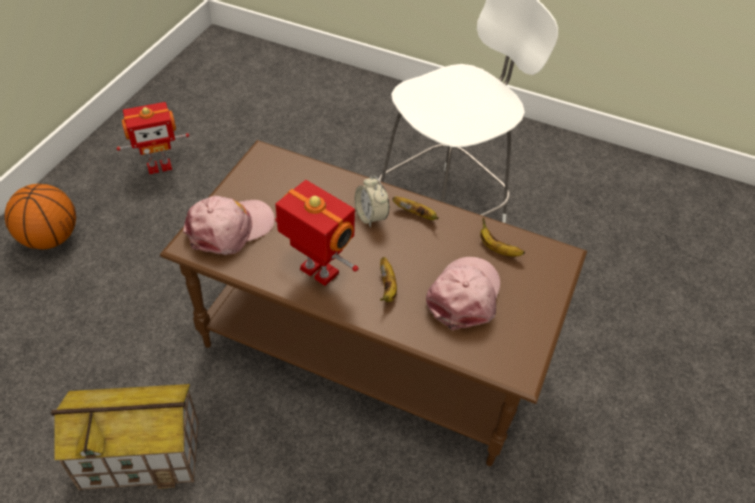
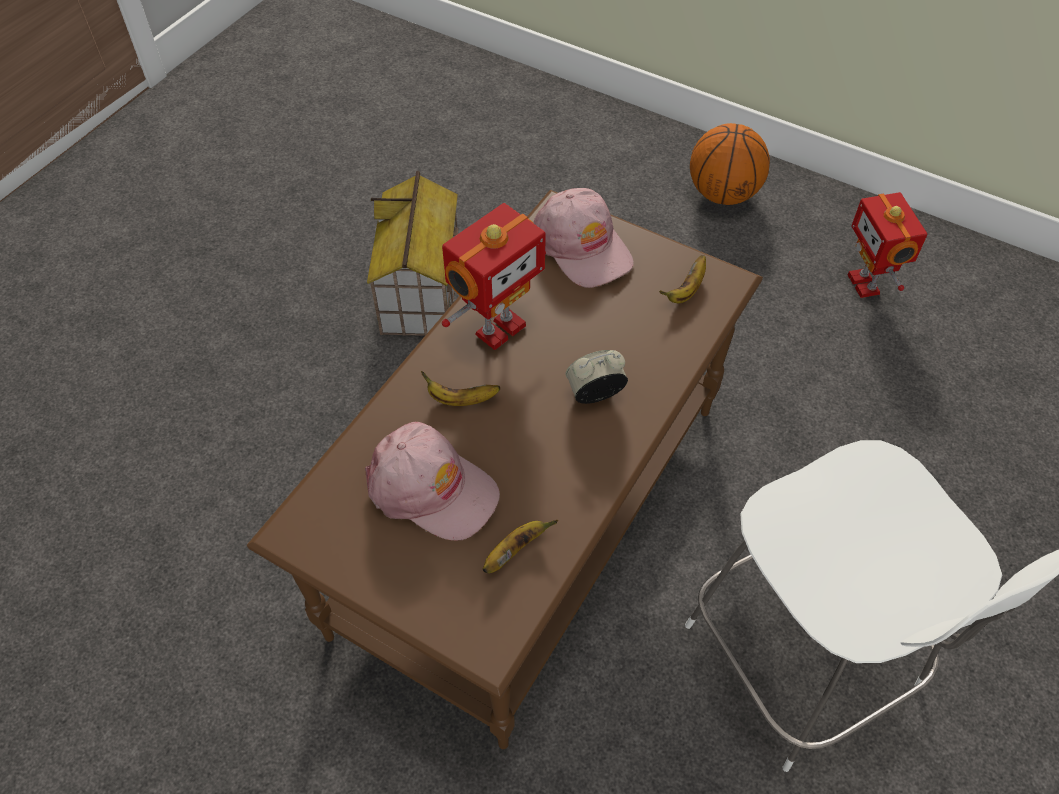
camera: 100 degrees right, 5 degrees up
banana [392,196,439,220] -> banana moved to [659,255,706,303]

